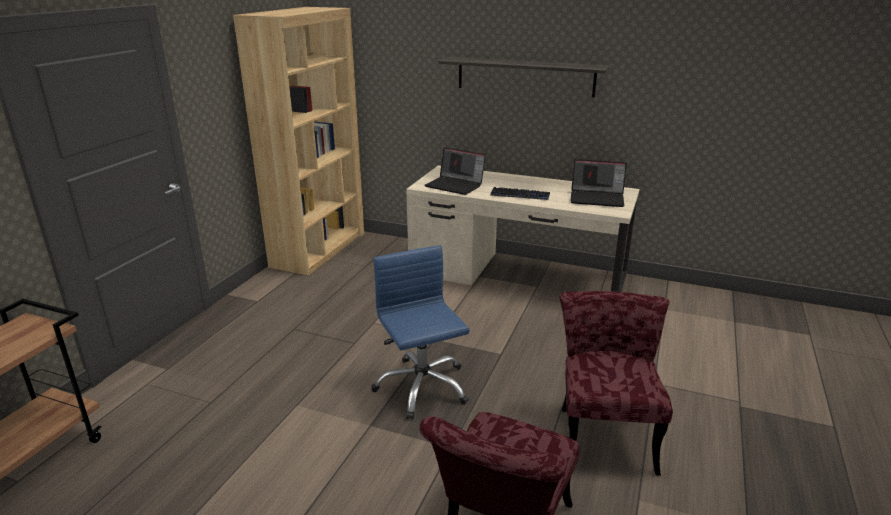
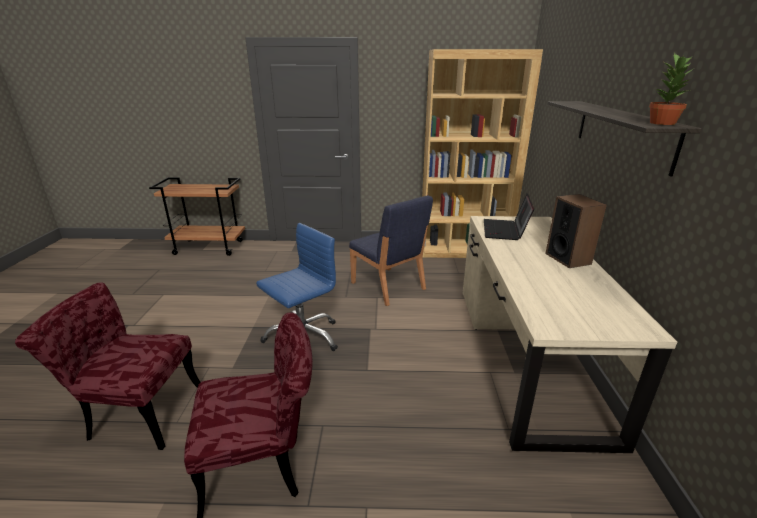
camera: 70 degrees right, 0 degrees up
keyboard [490,187,550,200] -> none
laptop [570,159,627,207] -> none
none -> blue chair [349,196,433,306]
none -> speaker [545,194,607,268]
none -> potted plant [649,53,693,125]

